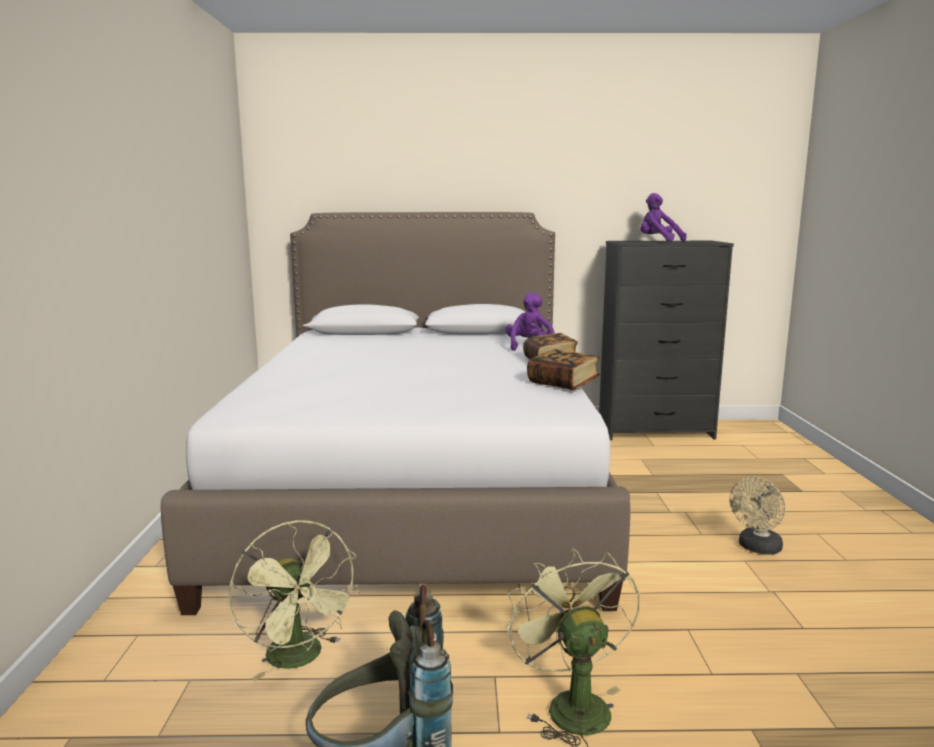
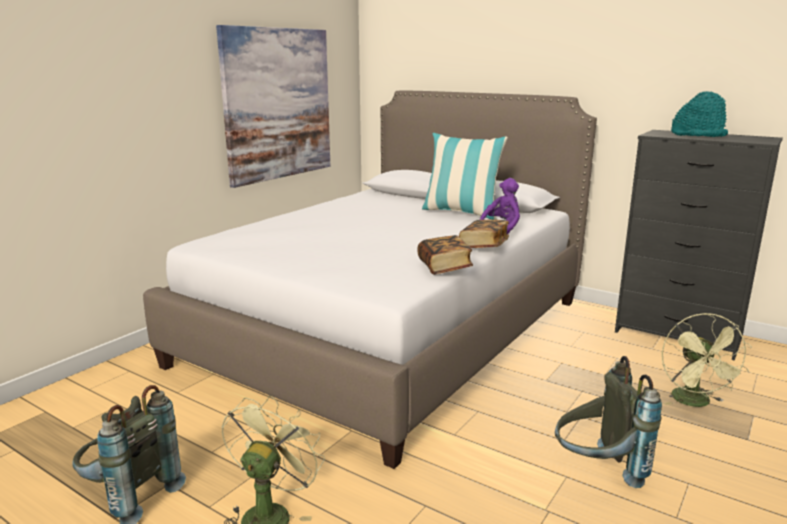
camera: 35 degrees right, 5 degrees up
green fan [229,521,360,681] -> green fan moved to [662,313,752,407]
purple plush toy [640,193,687,242] -> turquoise hat [671,91,728,137]
beige fan [730,477,786,555] -> grey backpack [555,356,662,488]
none -> picture [216,25,330,188]
none -> pillow [422,133,508,220]

